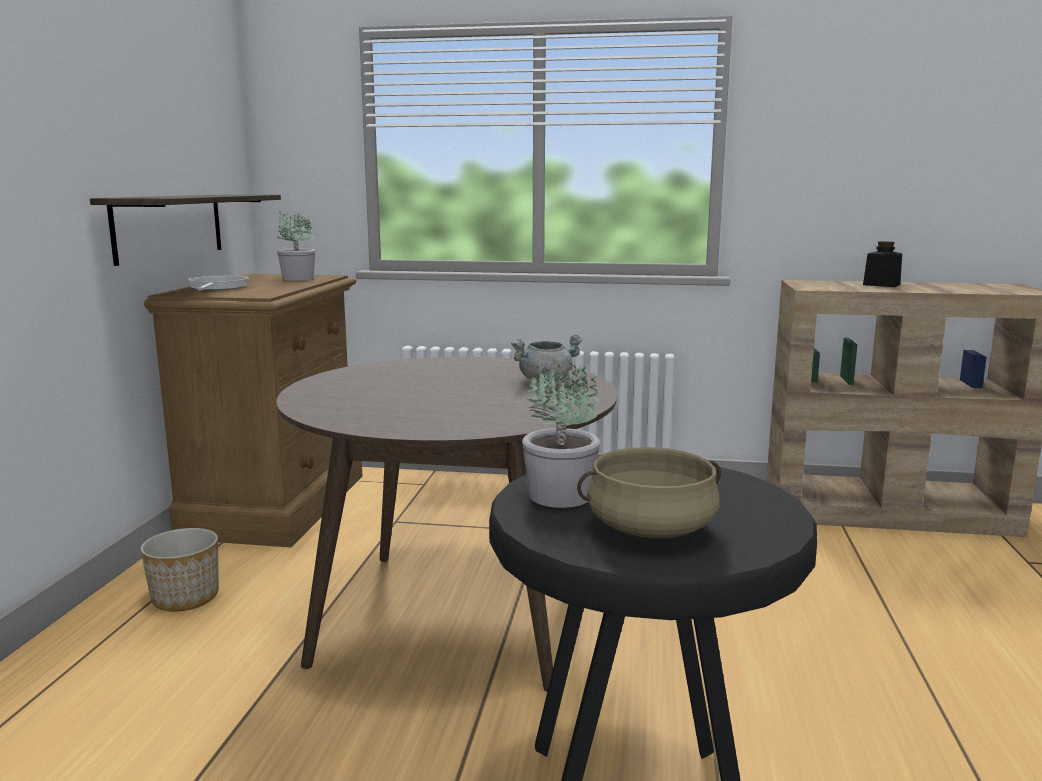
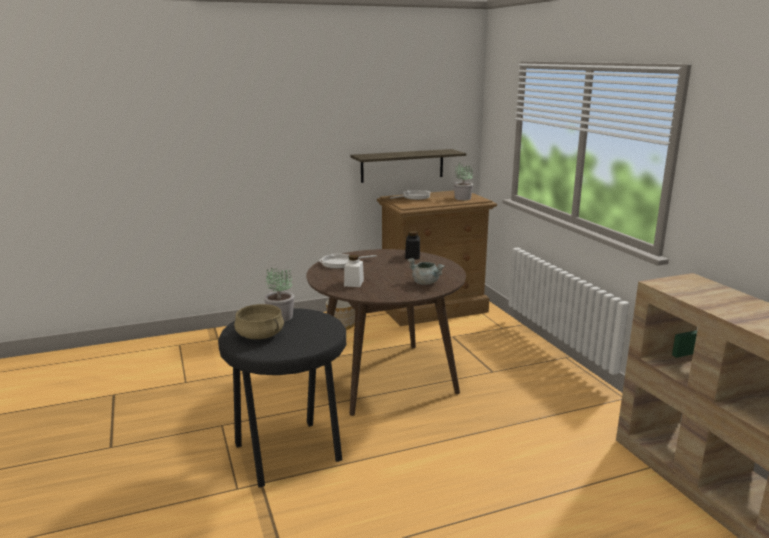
camera: 60 degrees right, 5 degrees up
black jar [863,241,902,287] -> black jar moved to [405,231,420,259]
none -> frying pan [319,254,377,268]
none -> white jar [344,255,364,287]

